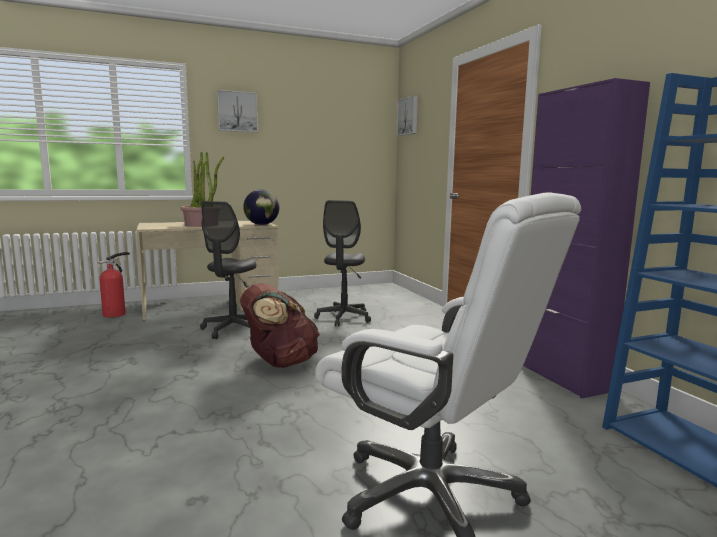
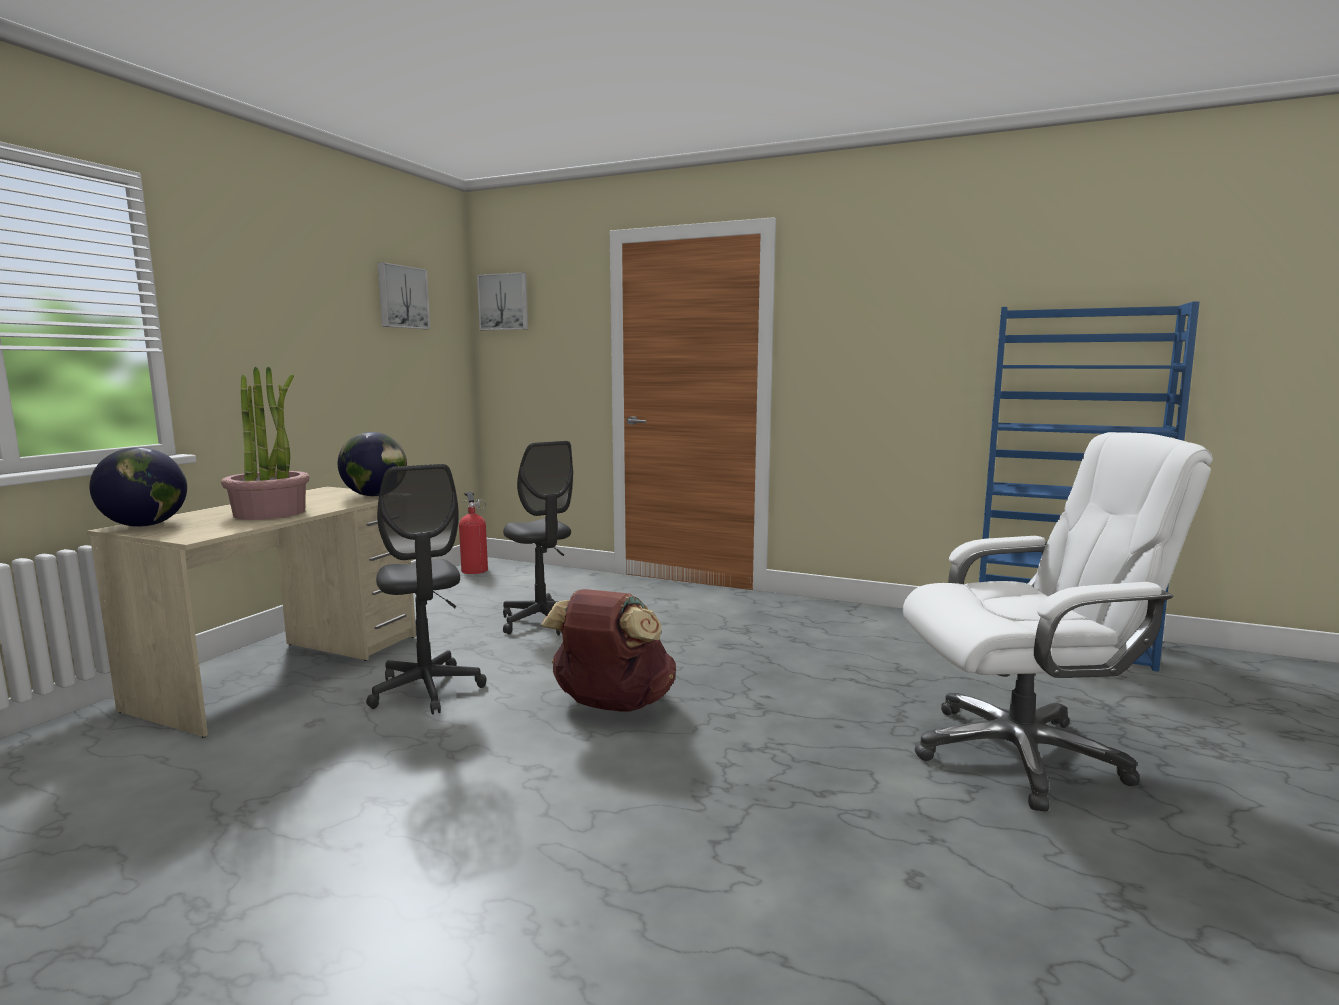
camera: 45 degrees left, 0 degrees up
fire extinguisher [98,252,130,318] -> fire extinguisher moved to [459,492,488,574]
picture [217,90,258,132] -> picture moved to [378,262,430,329]
purple cabinet [523,78,650,398] -> none
none -> globe [90,447,187,527]

